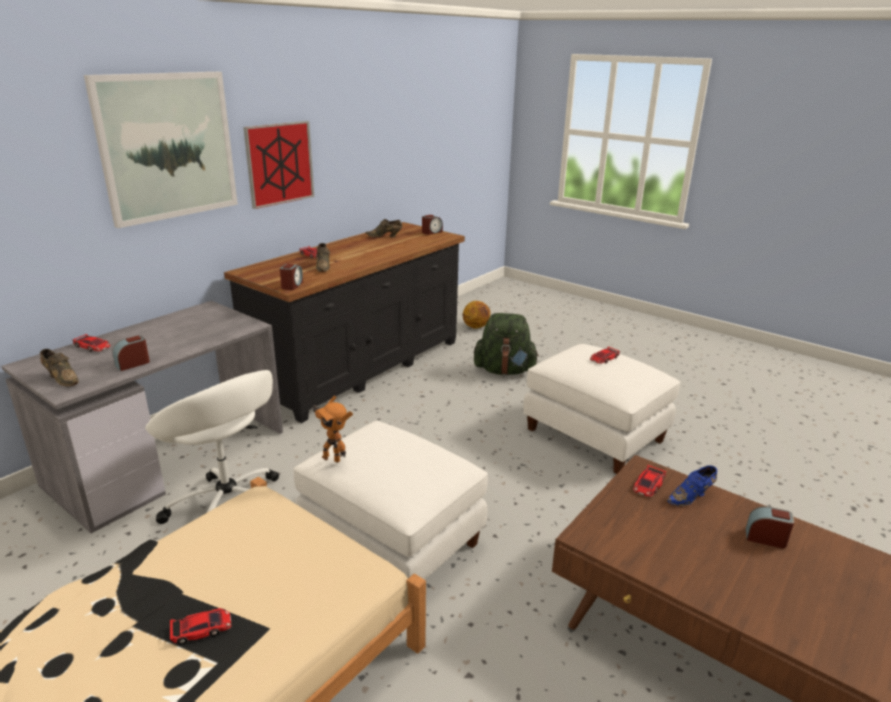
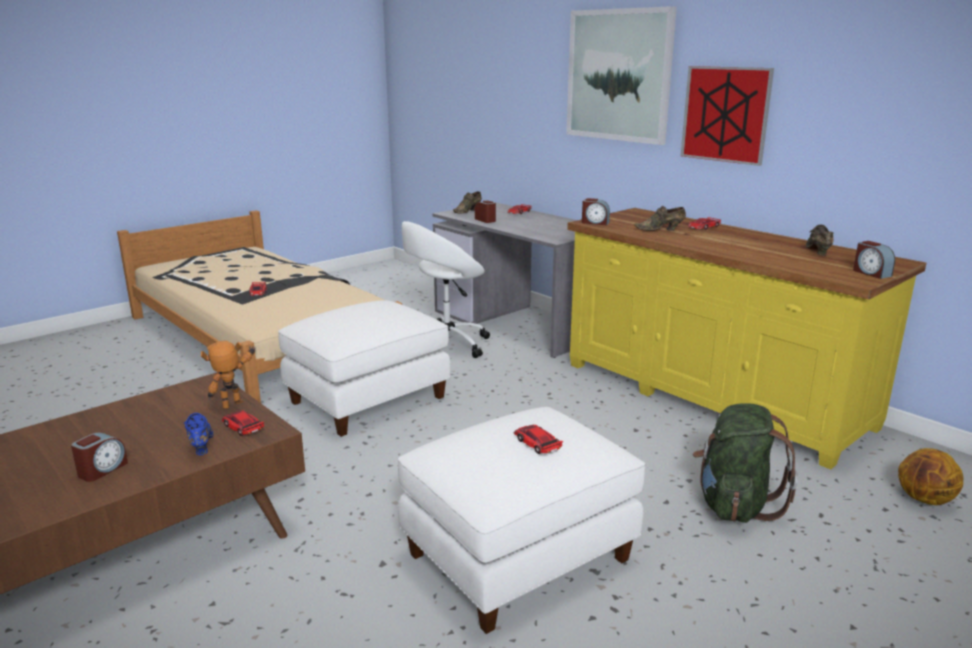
camera: 100 degrees right, 5 degrees down
black dresser [224,222,465,423] -> yellow dresser [567,208,926,469]
toy robot [312,395,353,463] -> toy robot moved to [201,341,256,409]

